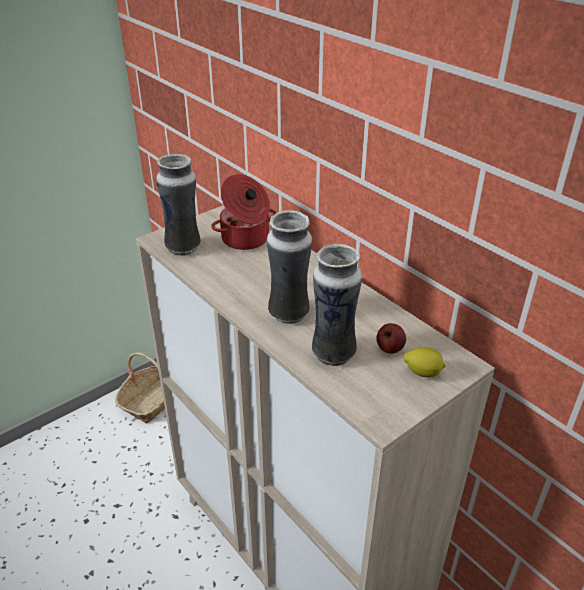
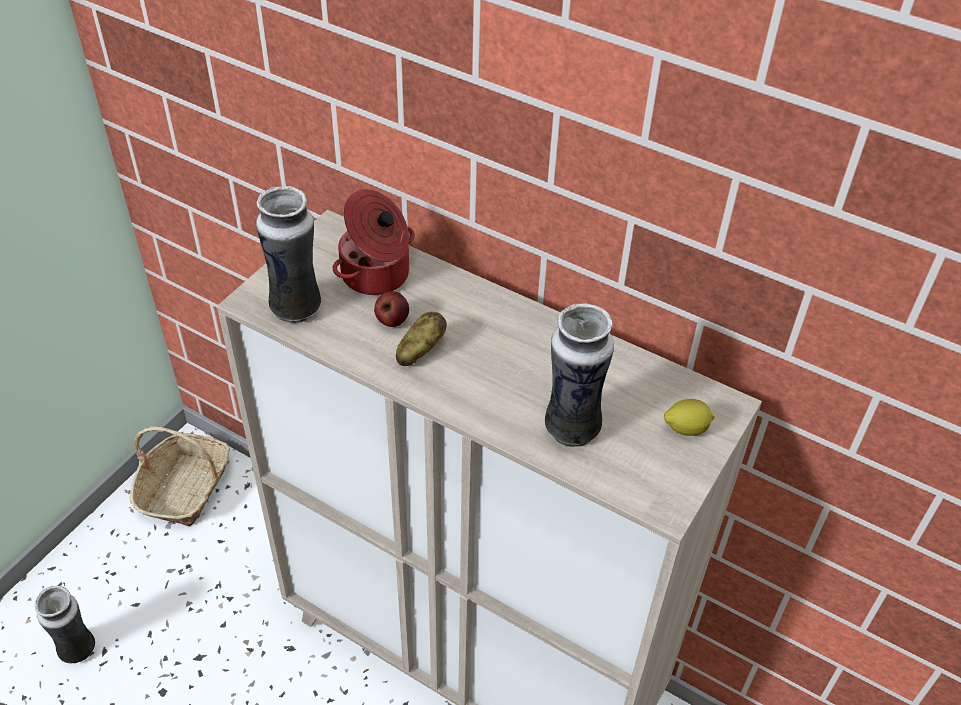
camera: 20 degrees left, 10 degrees up
vase [267,210,312,324] -> vase moved to [35,586,95,664]
apple [376,323,406,354] -> apple moved to [374,291,409,327]
none -> potato [396,312,447,366]

